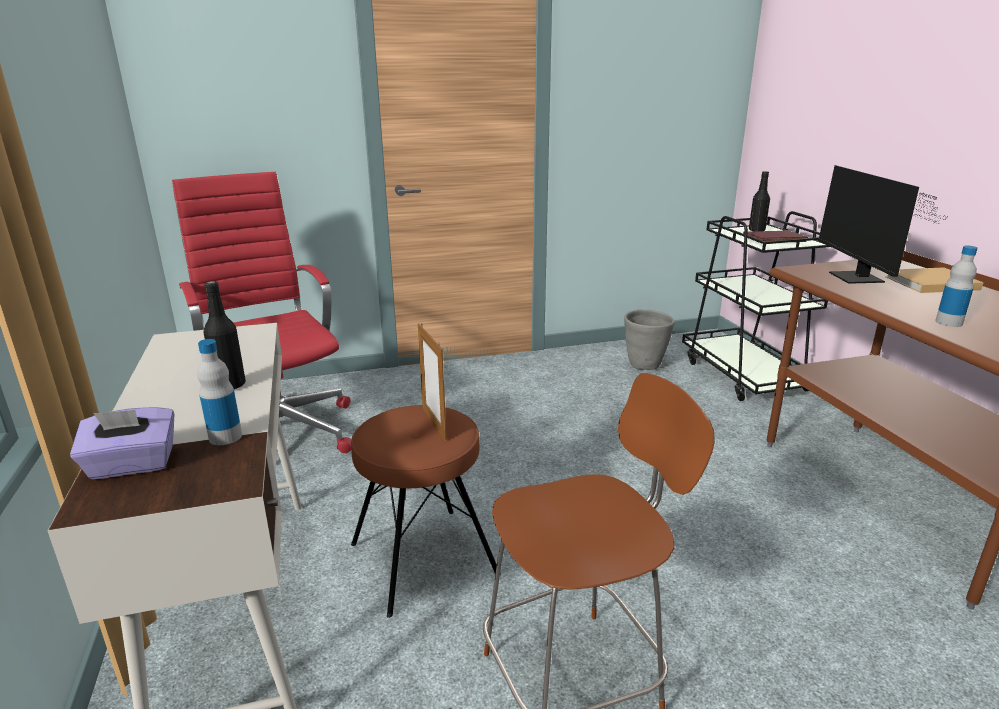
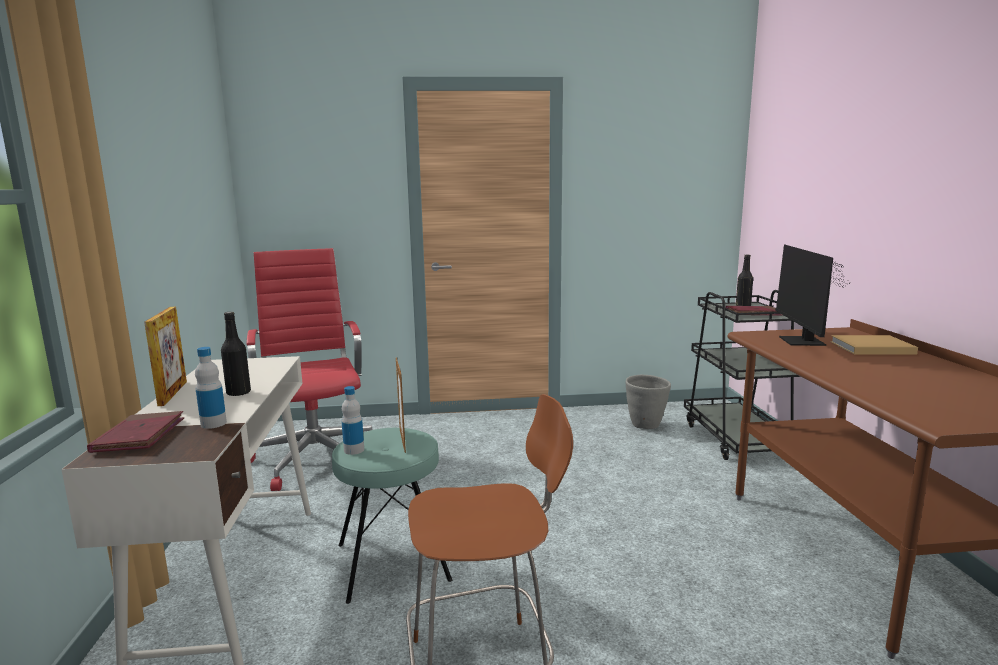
camera: 10 degrees right, 10 degrees down
purple tissue box [70,407,174,479] -> red book [87,411,184,453]
brown stool [351,405,501,618] -> turquoise stool [332,428,452,604]
bottle [935,246,978,327] -> bottle moved to [342,386,364,455]
none -> picture frame [144,307,187,406]

